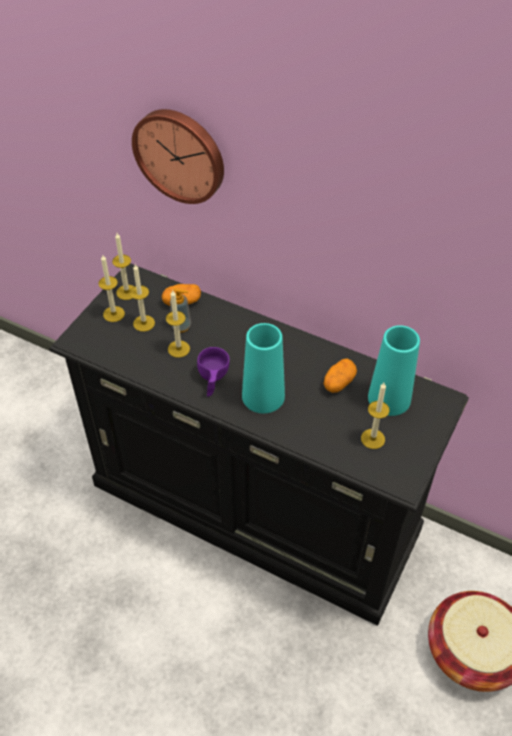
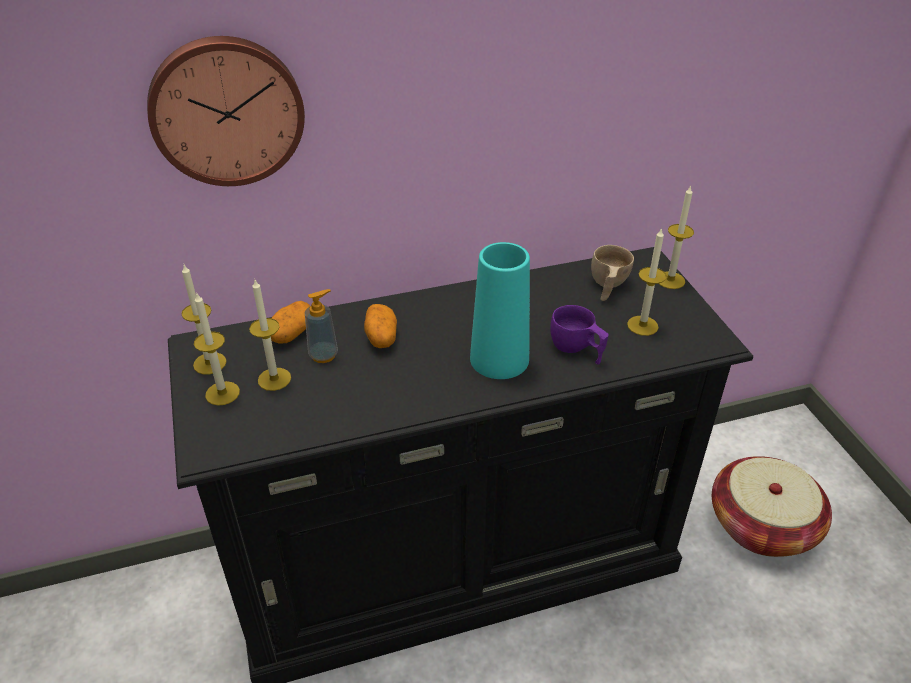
camera: 45 degrees left, 10 degrees down
candle [166,290,190,358] -> candle moved to [658,185,694,289]
purple cup [197,347,230,397] -> purple cup moved to [550,305,609,365]
potato [323,358,357,393] -> potato moved to [364,304,397,348]
turquoise vase [368,325,420,416] -> beige cup [591,245,634,301]

